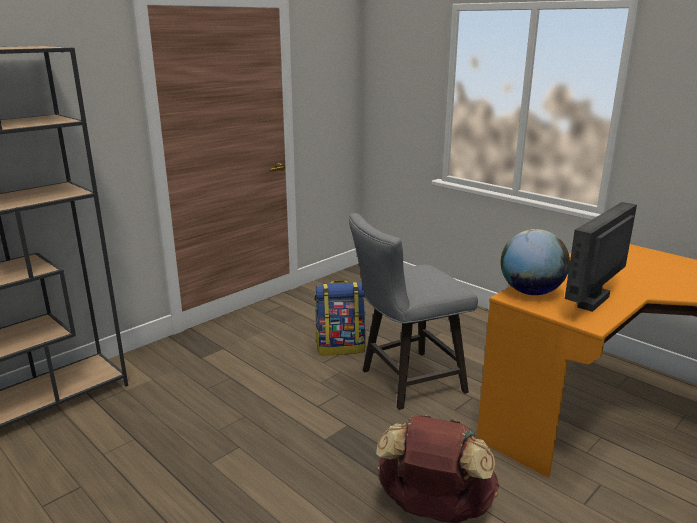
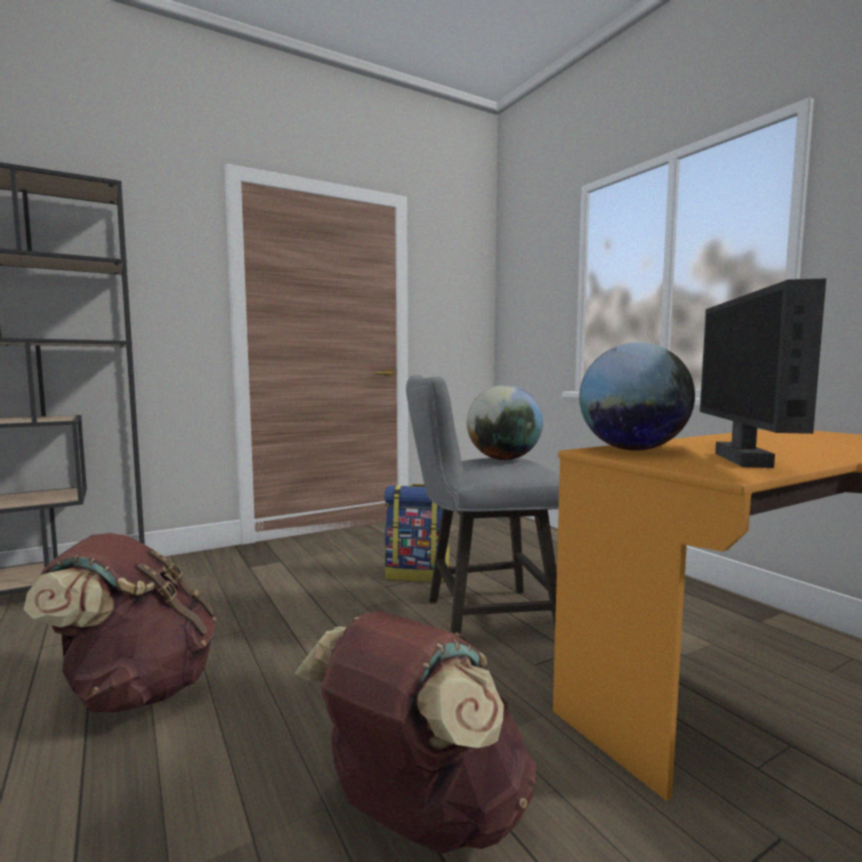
camera: 15 degrees right, 15 degrees down
monitor [565,202,637,312] -> monitor turned 45 degrees counterclockwise [700,278,826,468]
none -> brown backpack [24,533,217,713]
none -> globe [467,385,543,460]

